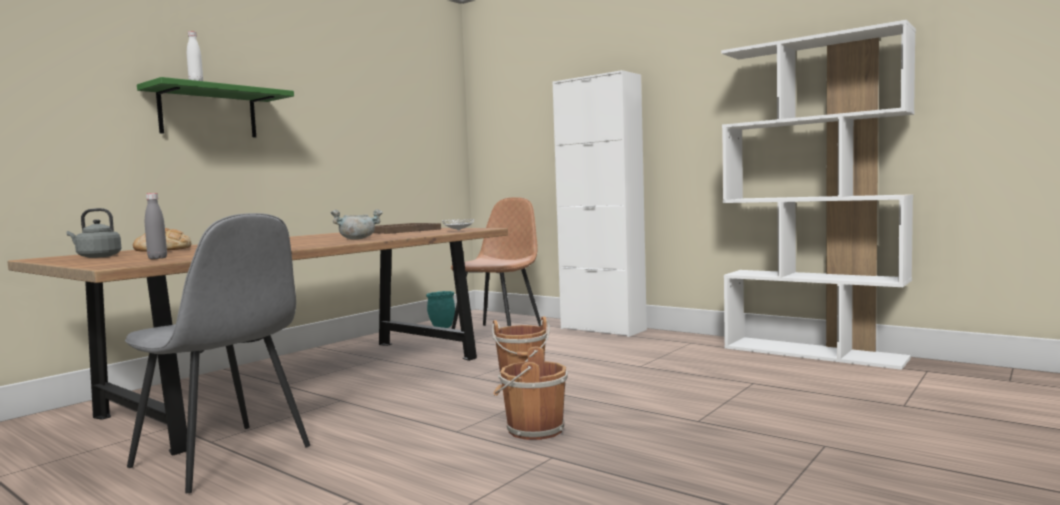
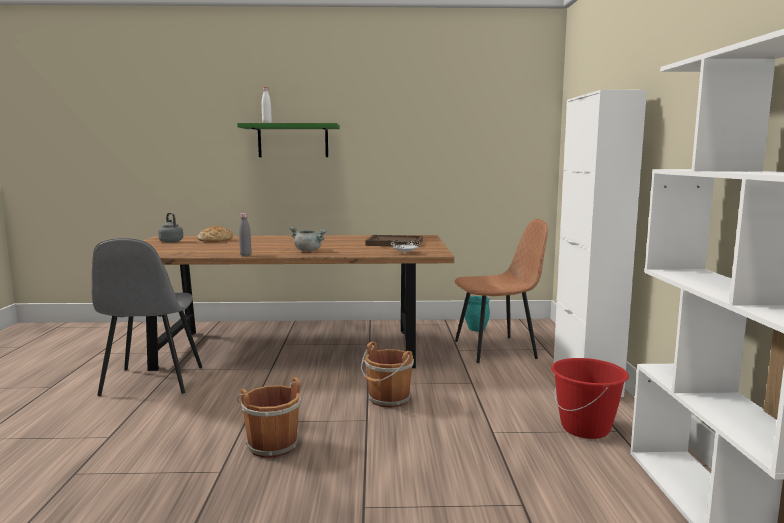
camera: 50 degrees right, 5 degrees up
grey bottle [145,193,167,259] -> grey bottle moved to [239,213,251,256]
none -> red bucket [551,358,629,439]

